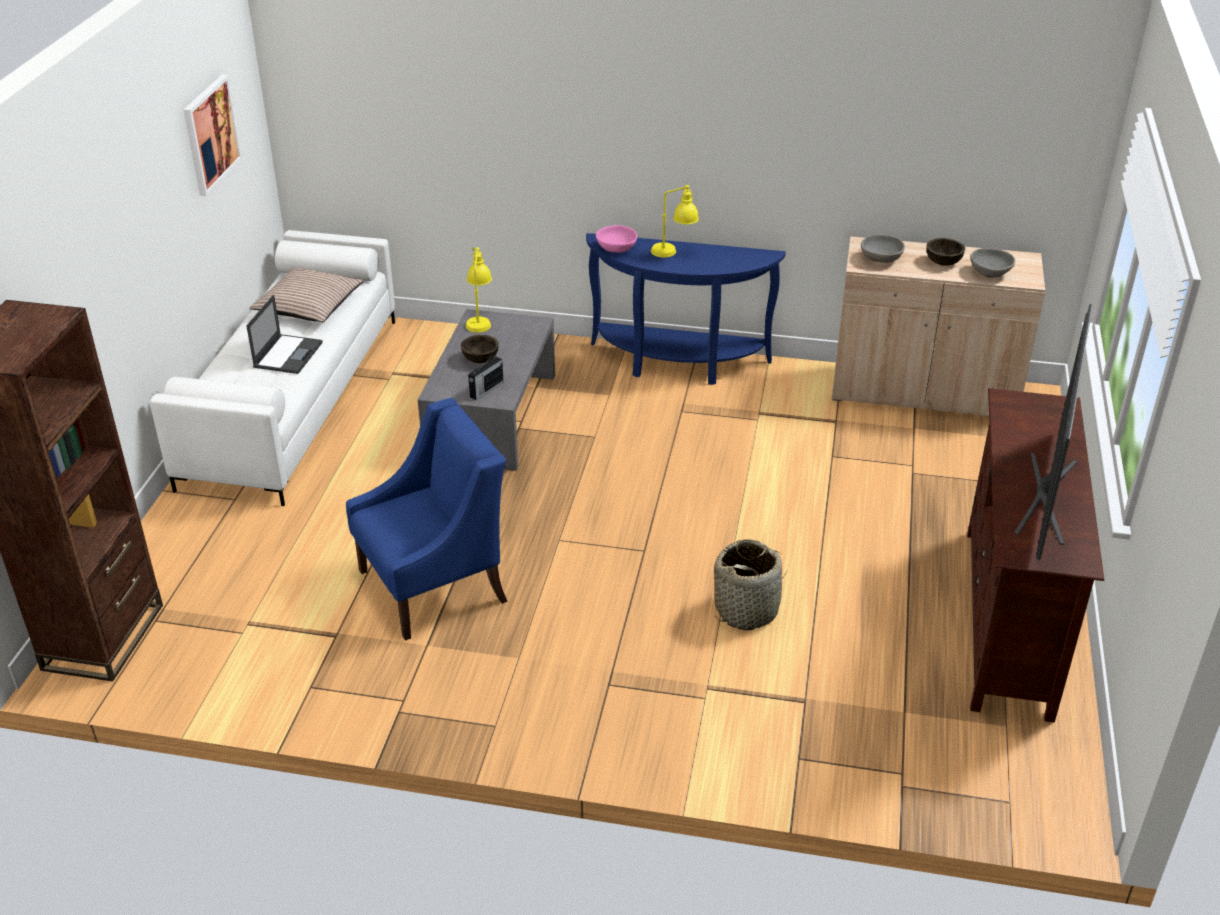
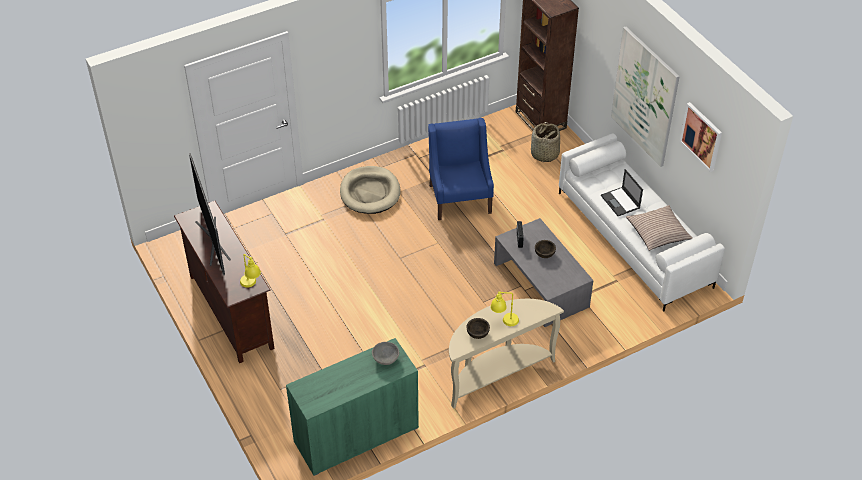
camera: 140 degrees right, 10 degrees up
blue armchair [346,398,508,641] -> blue armchair turned 150 degrees clockwise [428,118,494,220]
yellow table lamp [466,247,492,333] -> yellow table lamp moved to [240,254,261,288]
blue console table [586,233,786,385] -> beige console table [449,299,564,409]
pink bowl [596,225,637,253] -> none
basket [714,539,787,630] -> basket moved to [531,122,560,163]
beige cabinet [832,236,1045,416] -> green cabinet [286,338,419,476]
brown bowl [927,238,965,266] -> brown bowl moved to [466,318,490,339]
grey bowl [970,248,1015,278] -> none
none -> beige dog bed [340,166,401,214]
none -> picture [611,27,680,167]

